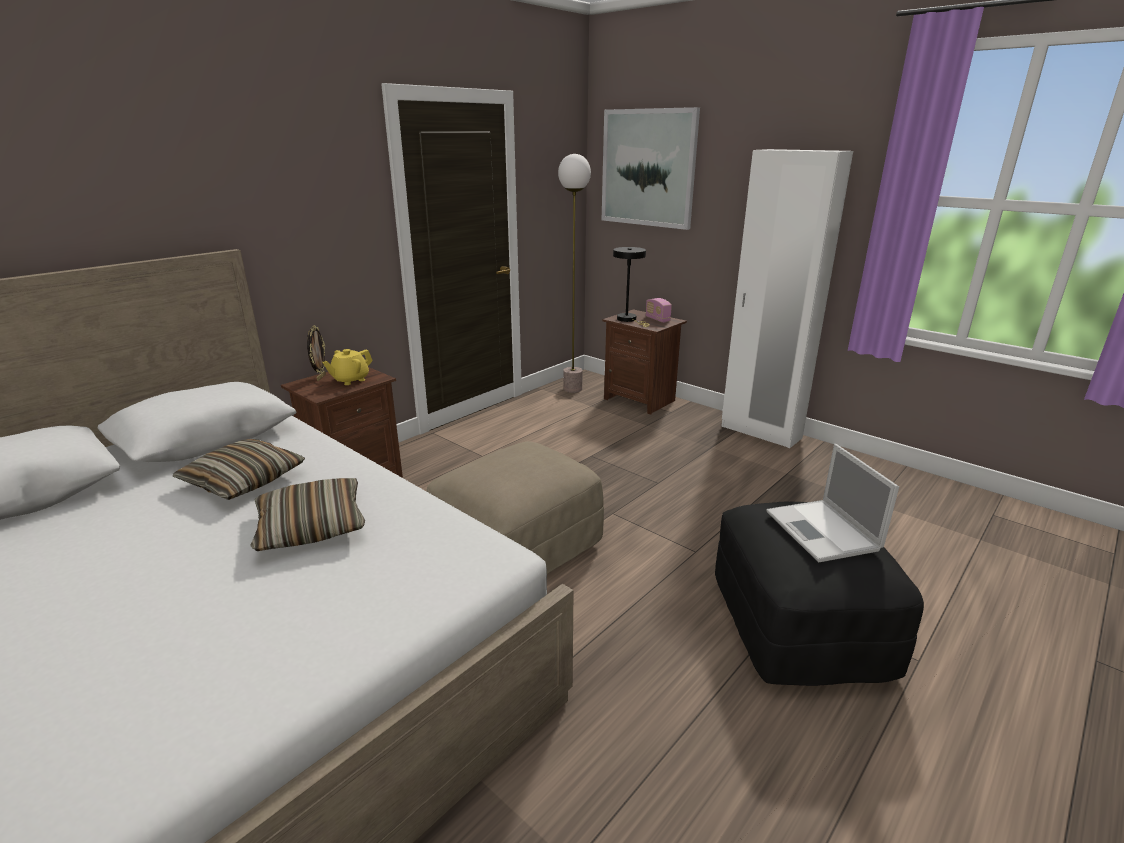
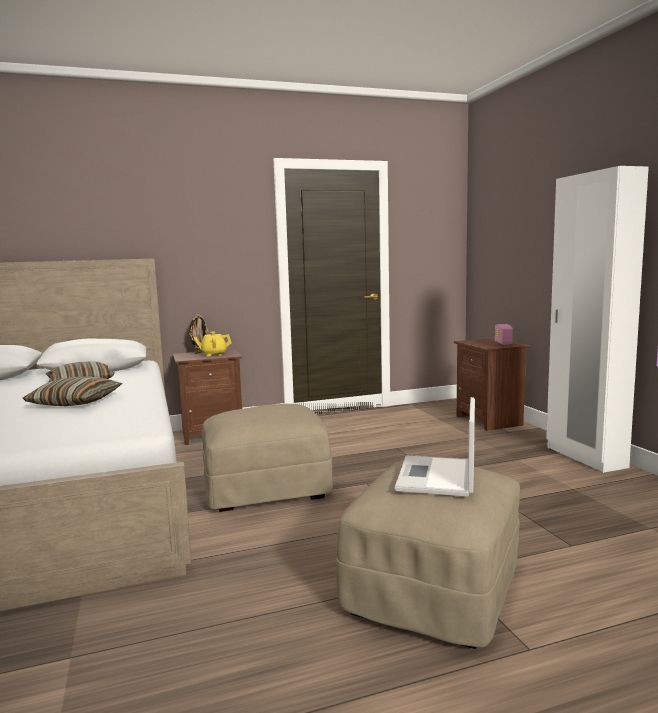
camera: 30 degrees right, 15 degrees down
floor lamp [558,154,591,393] -> none
picture [602,107,700,230] -> none
black table lamp [613,247,650,327] -> none
black ottoman [715,502,924,686] -> beige ottoman [336,460,520,649]

